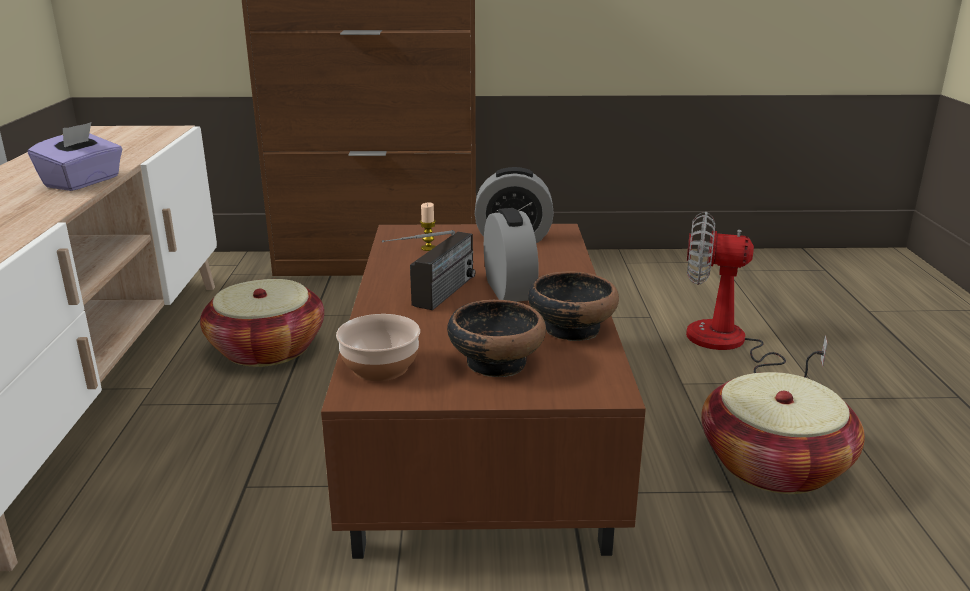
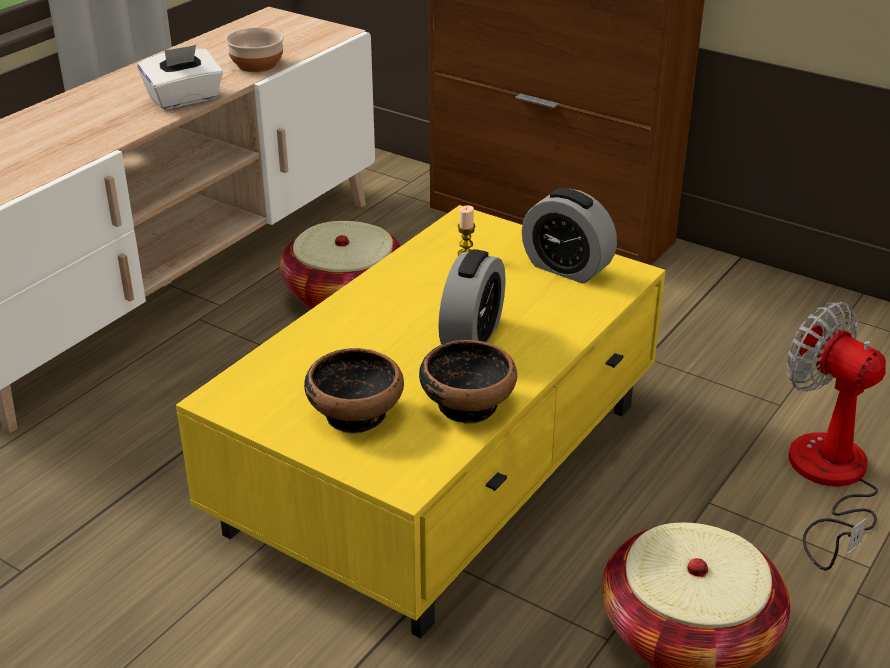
camera: 35 degrees right, 10 degrees up
purple tissue box [28,122,123,191] -> white tissue box [138,45,223,110]
brown coffee table [321,224,646,559] -> yellow coffee table [176,205,666,639]
bowl [336,314,420,381] -> bowl moved to [226,28,284,72]
radio [382,230,476,310] -> none

